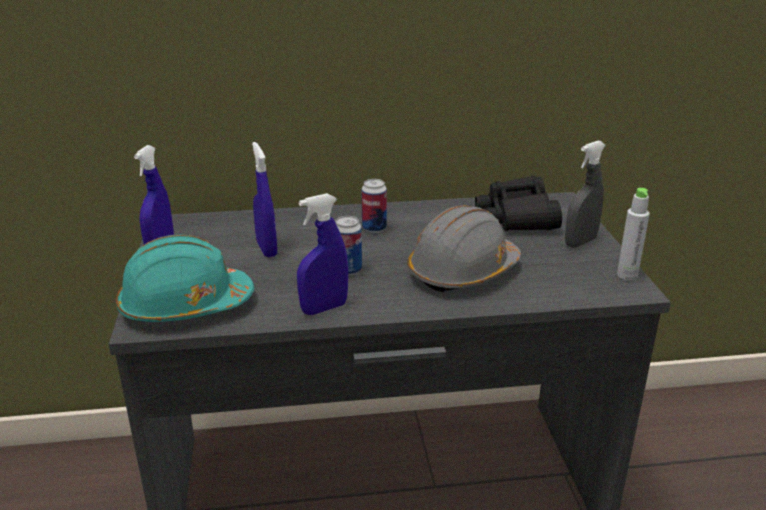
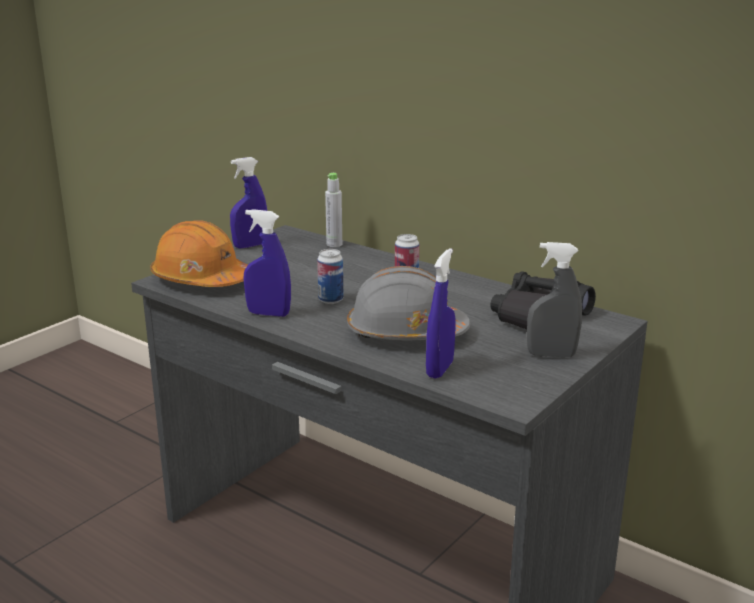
camera: 45 degrees right, 5 degrees down
turquoise hard hat [116,234,254,322] -> orange hard hat [150,220,248,287]
blue spray bottle [252,142,277,257] -> blue spray bottle moved to [426,248,456,379]
grey bottle [617,188,650,280] -> grey bottle moved to [325,173,342,247]

